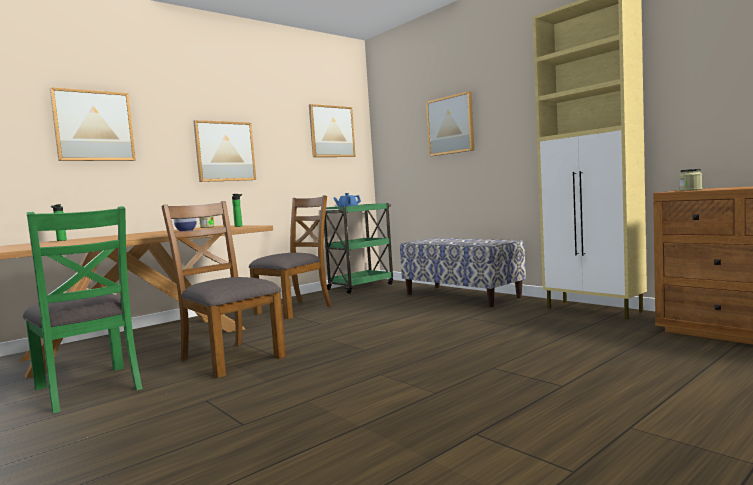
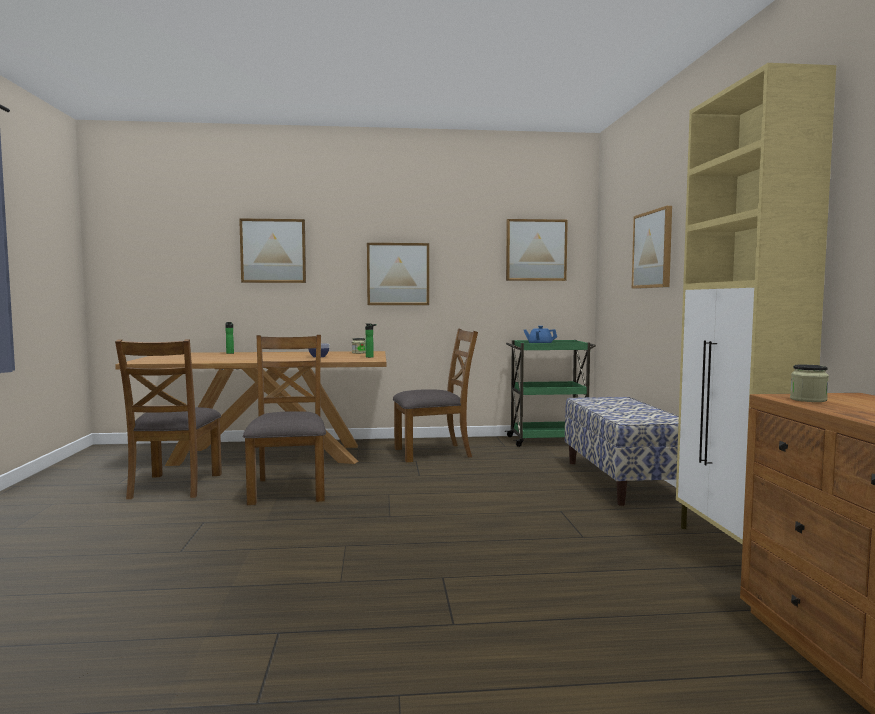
camera: 35 degrees right, 0 degrees up
green chair [23,206,143,413] -> brown chair [115,339,222,499]

